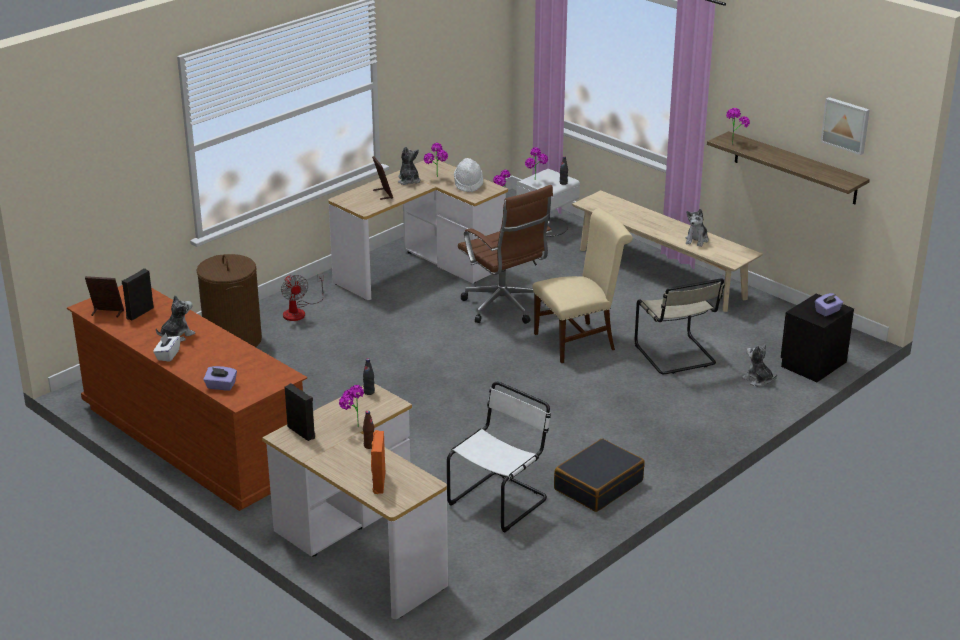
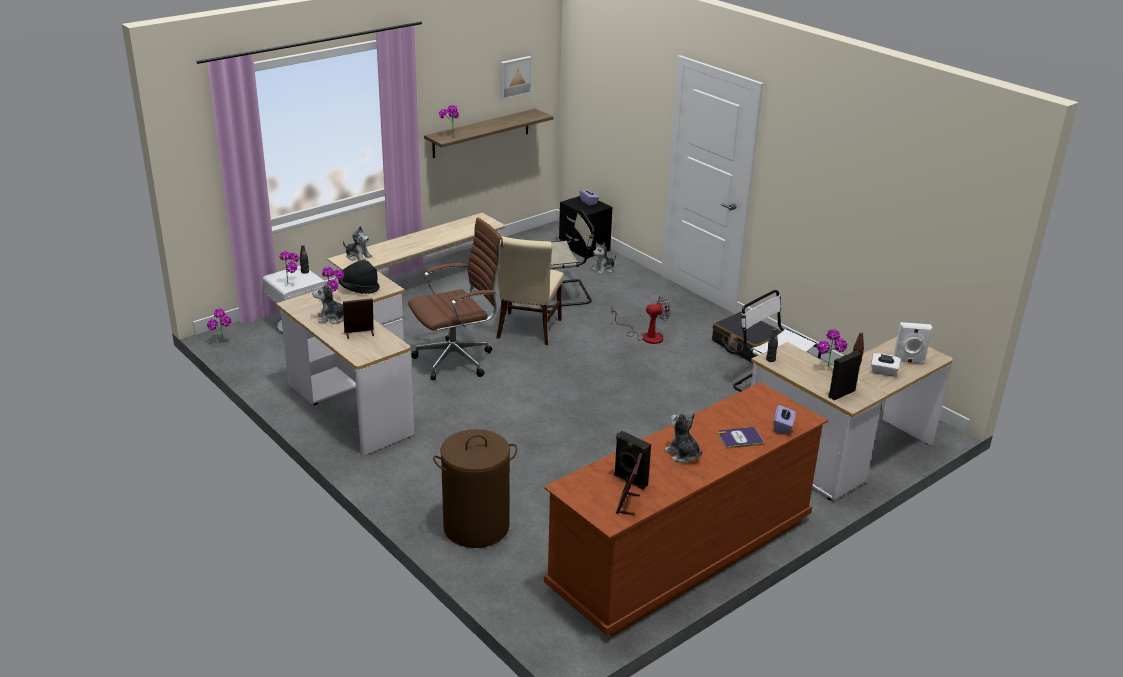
camera: 85 degrees left, 0 degrees up
white tissue box [153,333,180,362] -> white tissue box moved to [871,353,901,376]
fan [281,273,323,321] -> fan moved to [611,296,670,344]
orange speaker [371,430,385,494] -> white speaker [894,322,932,364]
white hat [454,158,483,192] -> black hat [338,260,380,294]
beige chair [532,208,633,363] -> beige chair turned 150 degrees counterclockwise [496,236,564,345]
plush toy [686,209,709,247] -> plush toy moved to [343,226,372,261]
none -> book [718,427,765,449]

